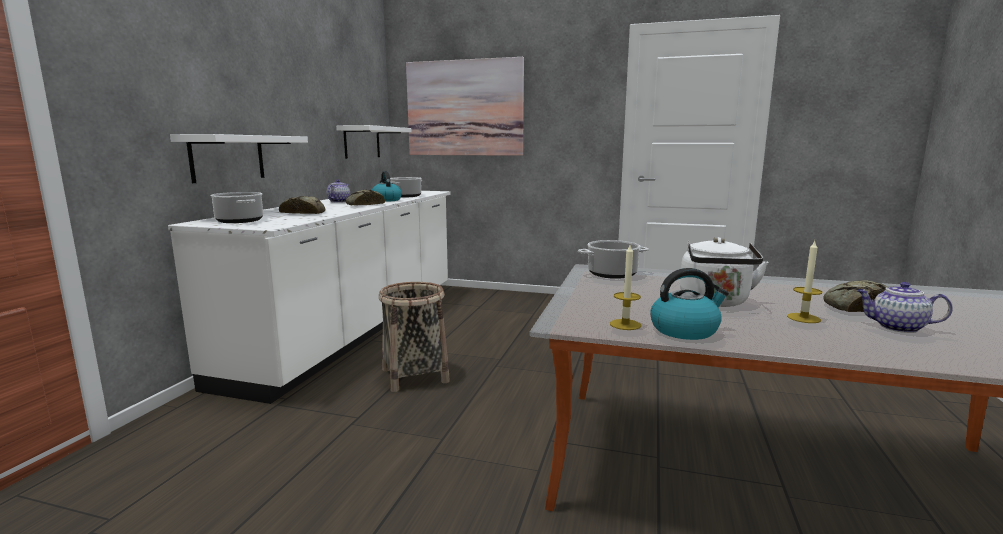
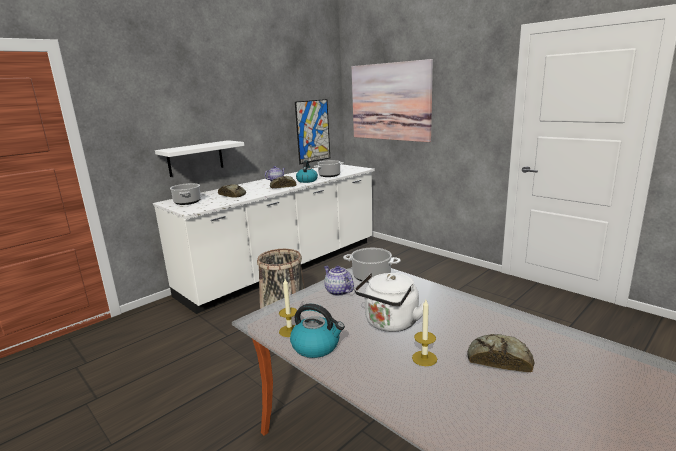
camera: 30 degrees right, 5 degrees up
white shelf [336,125,412,159] -> picture [295,99,330,164]
teapot [857,282,953,333] -> teapot moved to [324,266,354,296]

